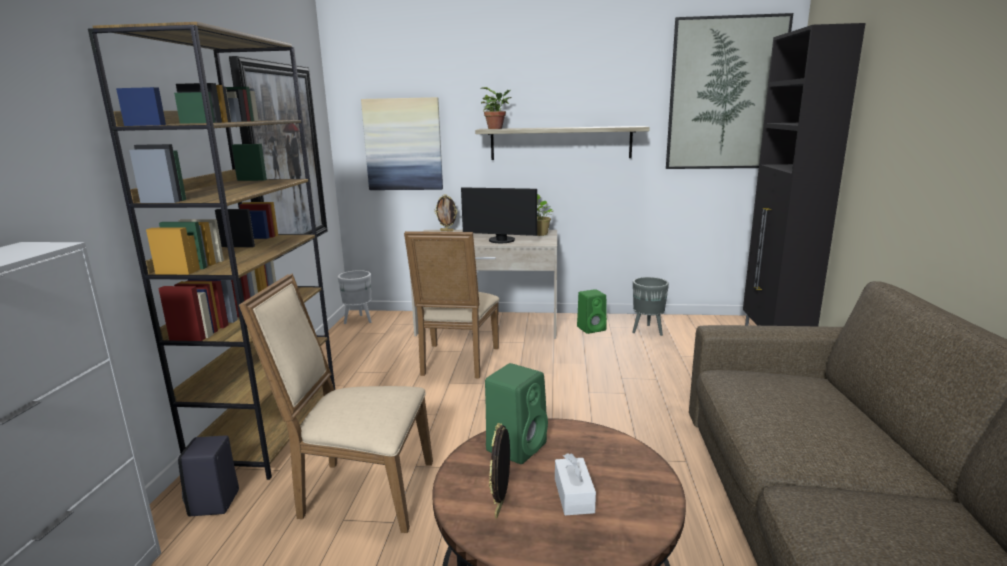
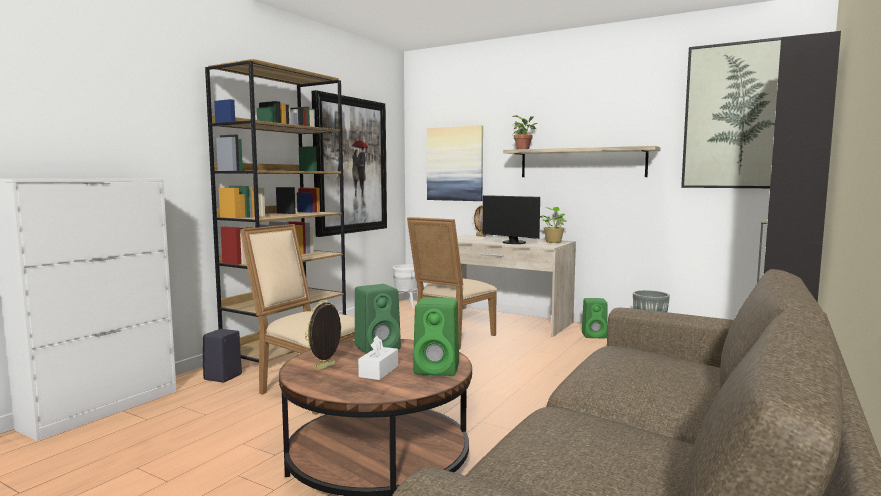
camera: 25 degrees right, 10 degrees down
none -> green speaker [413,297,459,376]

